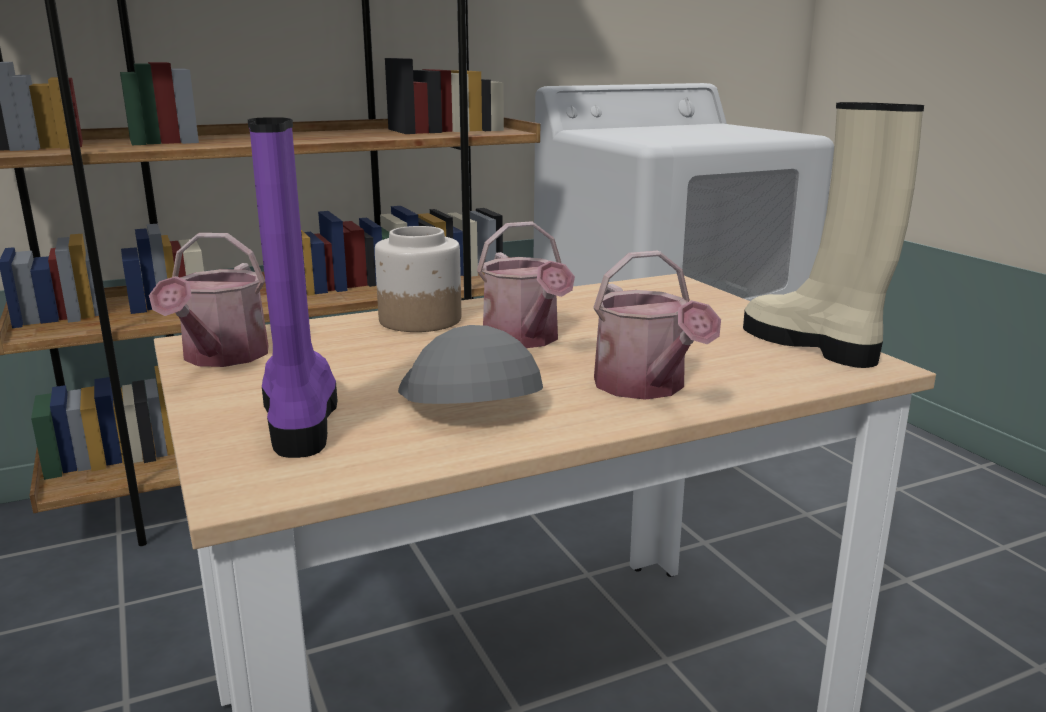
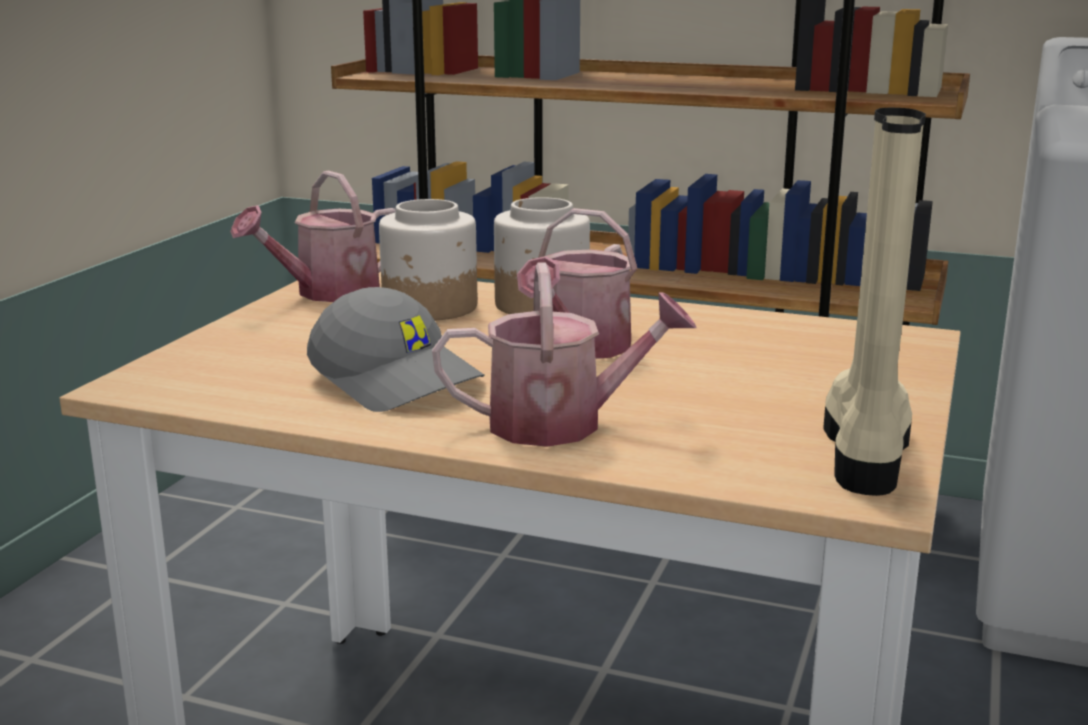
camera: 45 degrees right, 0 degrees up
purple boot [248,117,337,458] -> none
grey cap [398,325,543,404] -> grey cap turned 105 degrees clockwise [307,287,485,412]
watering can [593,251,721,400] -> watering can turned 120 degrees counterclockwise [432,262,696,447]
none -> jar [379,199,477,320]

